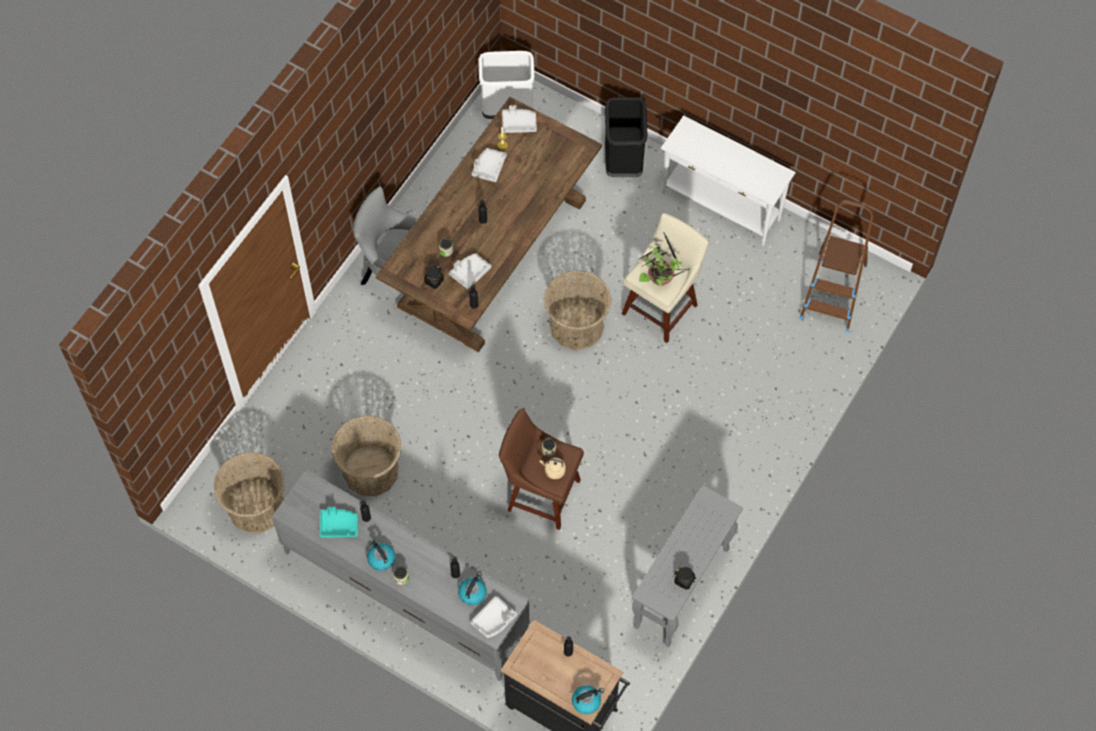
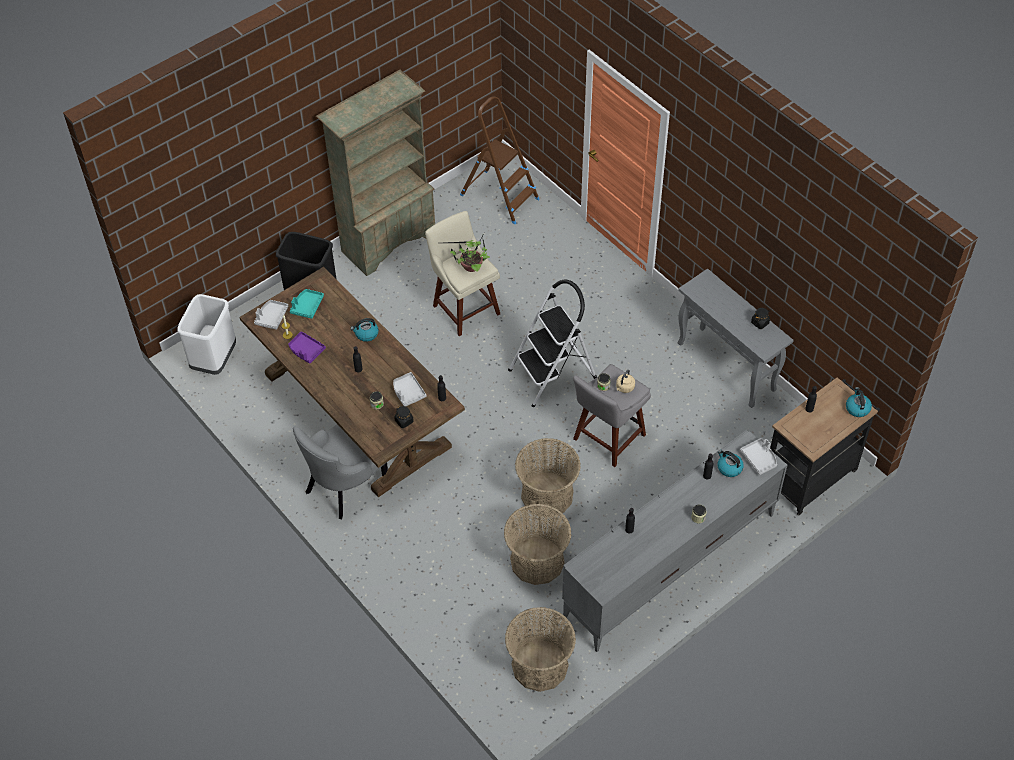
camera: 70 degrees left, 10 degrees down
turquoise tray [320,507,358,538] -> turquoise tray moved to [290,289,324,319]
kettle [367,539,395,571] -> kettle moved to [350,318,379,342]
grey tray [472,148,507,182] -> purple tray [288,331,326,364]
brown stool [499,408,584,530] -> grey stool [573,364,651,467]
basket [544,270,611,350] -> basket moved to [515,438,581,517]
white console table [661,115,796,245] -> green bookcase [316,70,435,276]
none -> step ladder [508,280,597,407]

